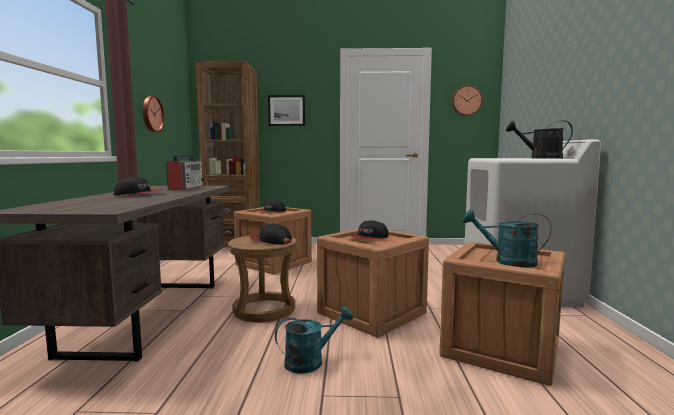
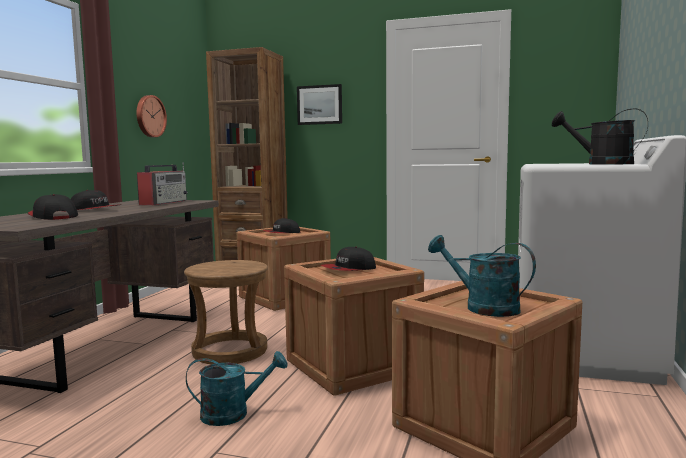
camera: 15 degrees right, 0 degrees up
cap [249,224,292,245] -> cap moved to [28,194,78,220]
wall clock [452,85,483,116] -> none

